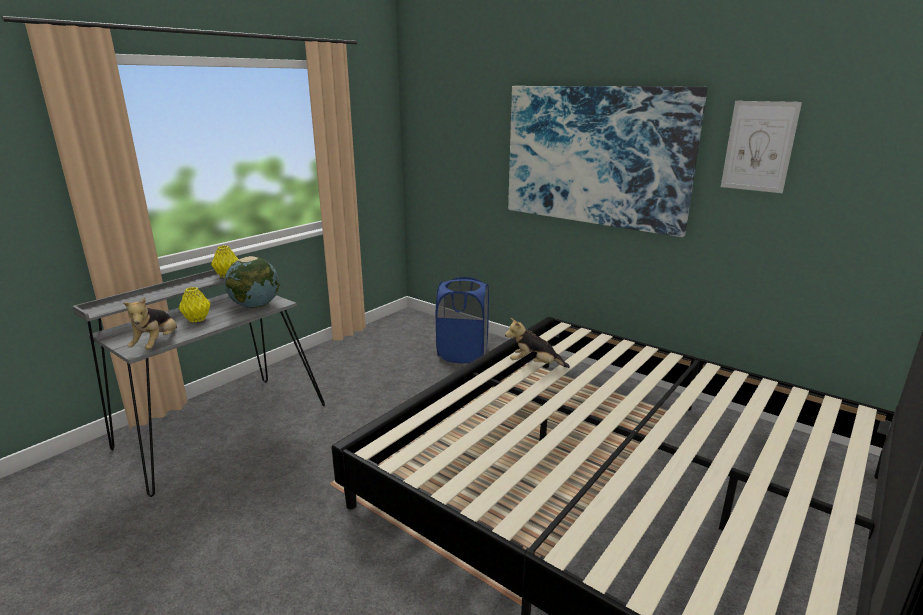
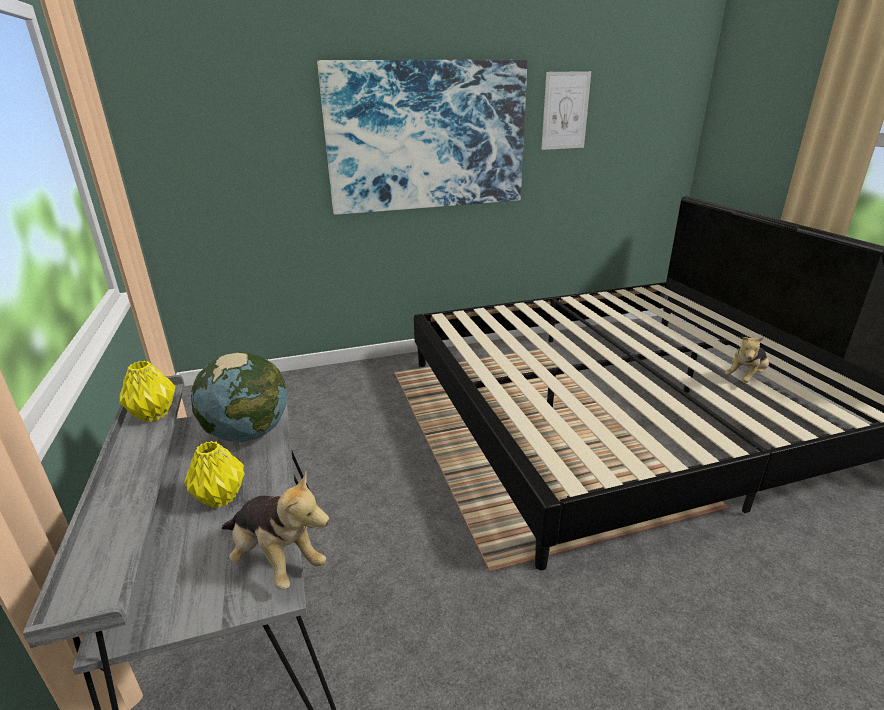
camera: 55 degrees left, 5 degrees up
blue laundry basket [436,277,489,364] -> none
plush toy [505,318,570,368] -> plush toy moved to [725,337,769,383]

